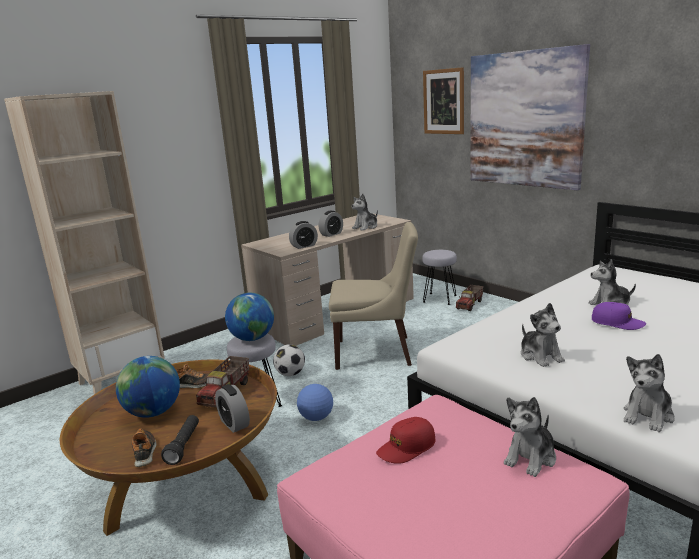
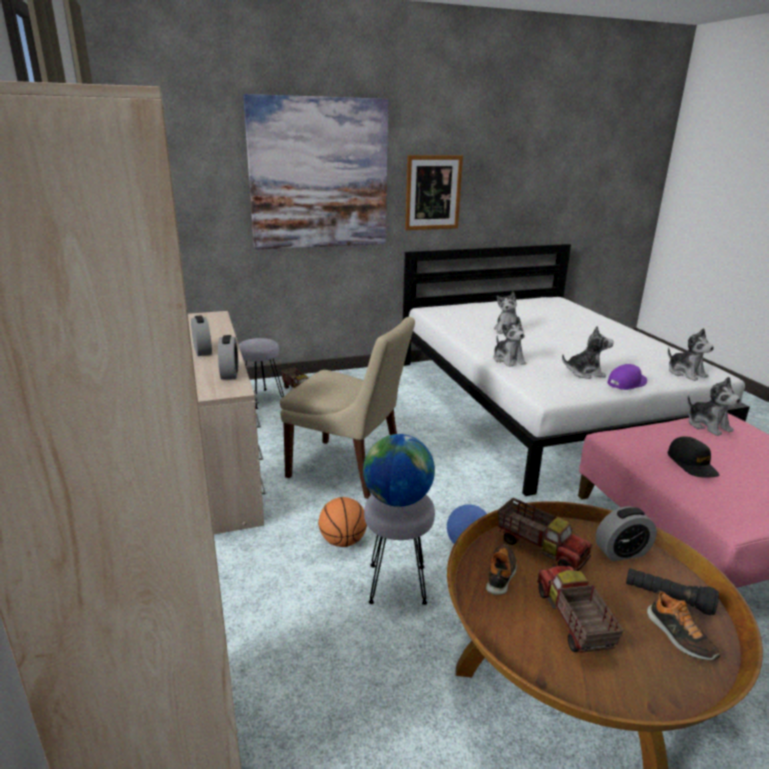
camera: 70 degrees left, 5 degrees up
globe [116,356,180,418] -> toy truck [537,566,624,653]
shoe [131,429,157,467] -> shoe turned 120 degrees counterclockwise [647,590,720,660]
football [273,344,305,376] -> basketball [318,497,367,547]
beige chair [329,222,418,370] -> beige chair turned 90 degrees clockwise [280,317,415,499]
plush toy [351,194,378,231] -> plush toy moved to [493,316,526,367]
red cap [376,417,436,464] -> black cap [668,436,719,478]
picture [423,67,464,134] -> picture moved to [405,155,463,230]
purple cap [592,302,646,330] -> purple cap moved to [607,364,647,390]

